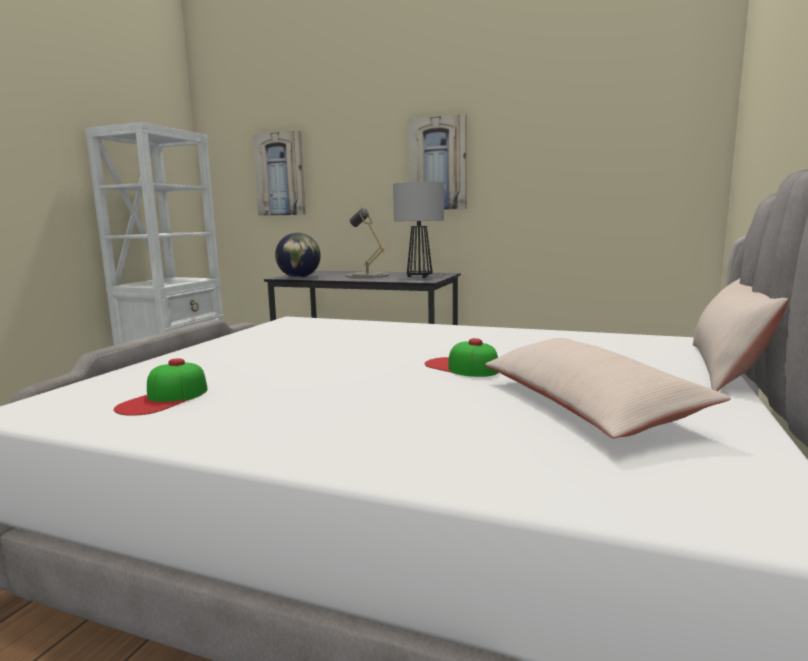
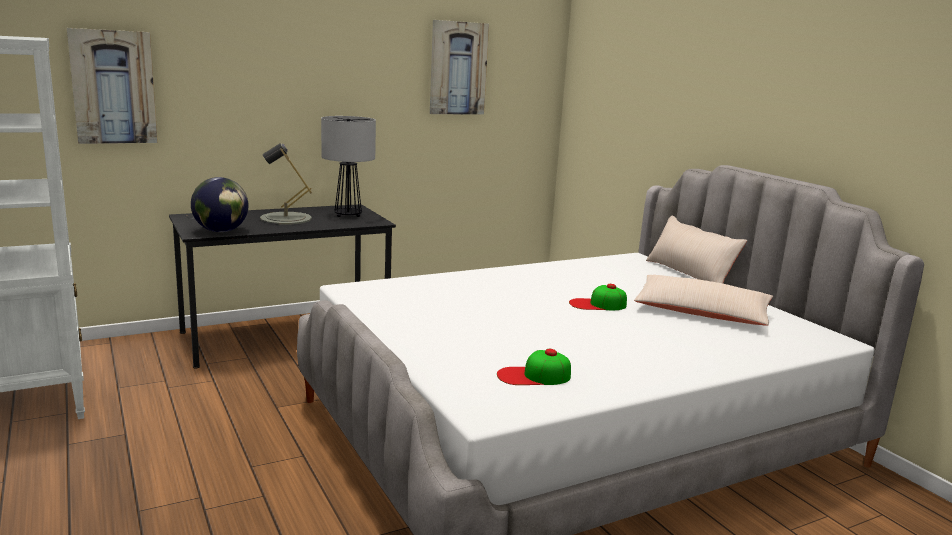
camera: 50 degrees left, 5 degrees up
cap [114,358,208,416] -> cap turned 105 degrees clockwise [497,349,571,385]
picture [408,114,467,210] -> picture moved to [430,20,489,115]

